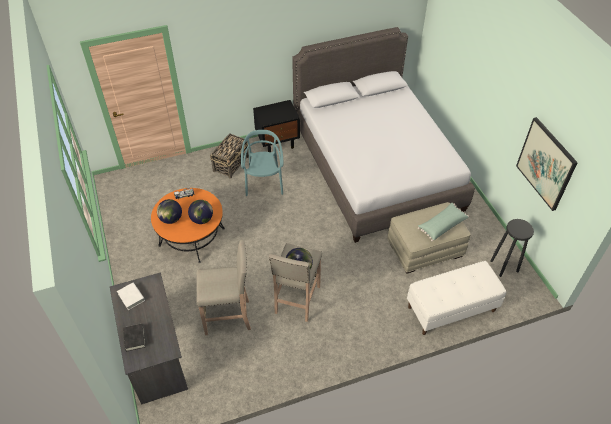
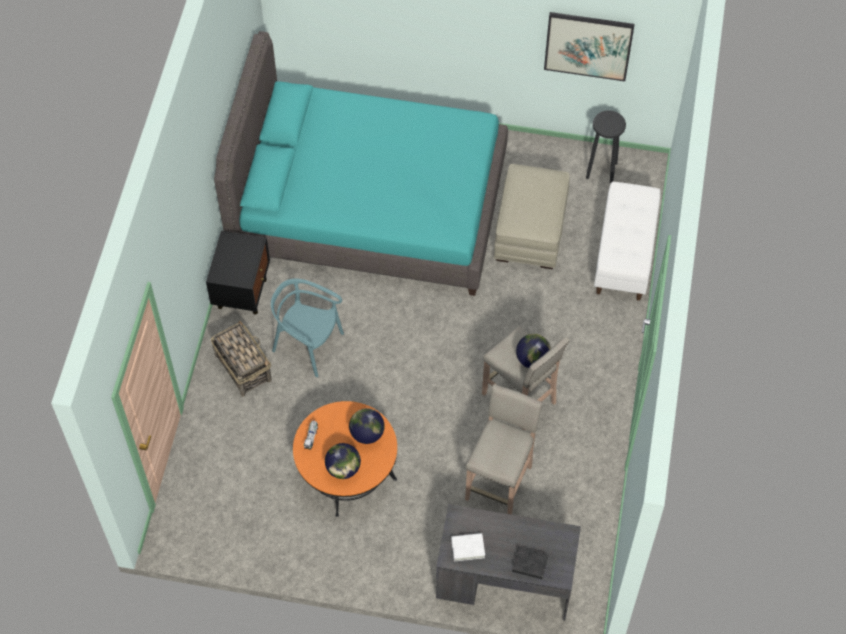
camera: 60 degrees left, 10 degrees up
grey bed [292,27,475,243] -> turquoise bed [214,31,508,296]
green pillow [418,203,469,241] -> none

